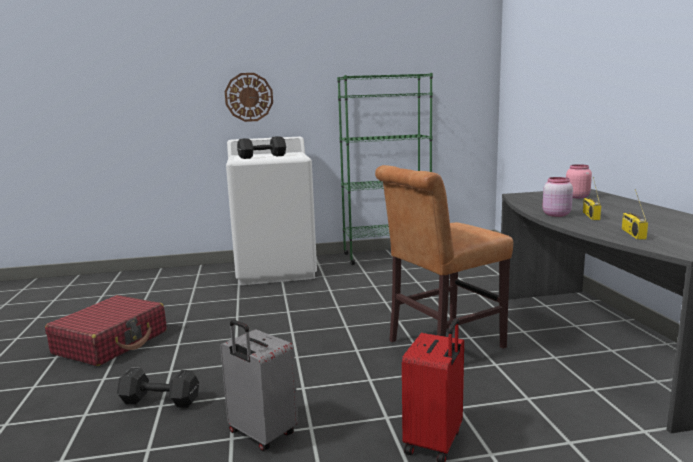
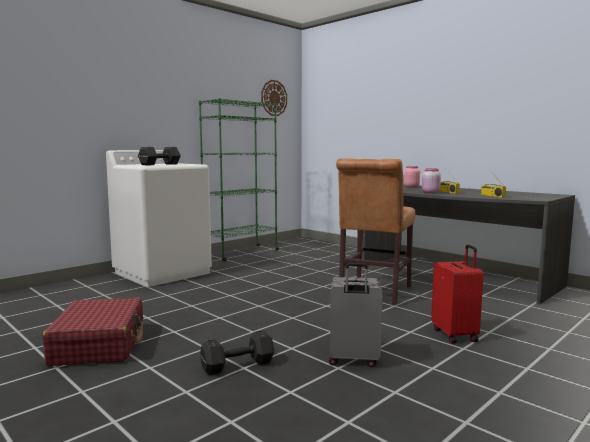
camera: 35 degrees left, 5 degrees down
wall clock [225,73,273,122] -> wall clock moved to [261,80,287,116]

